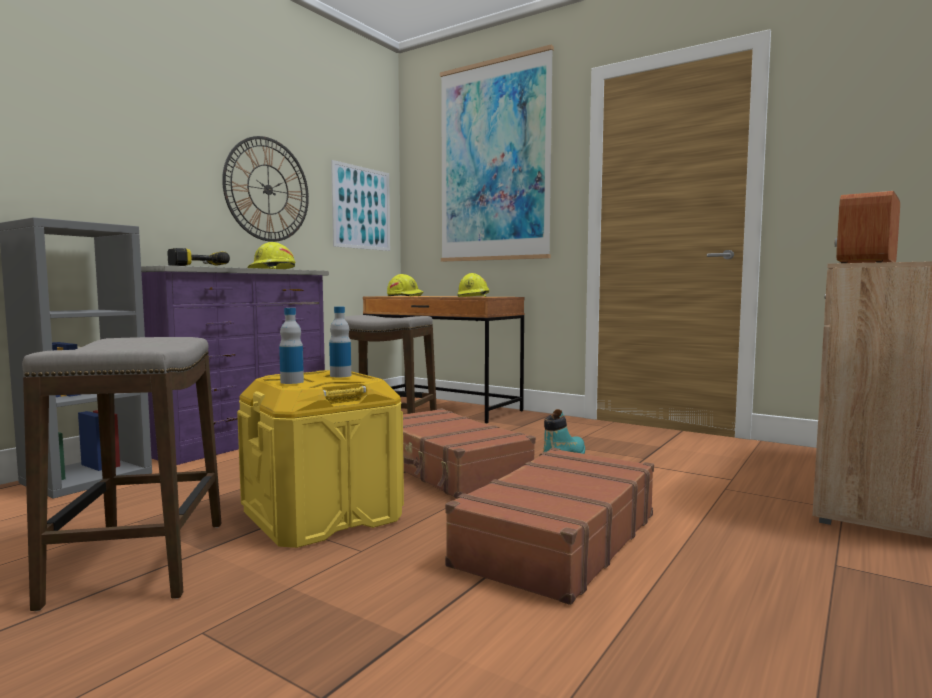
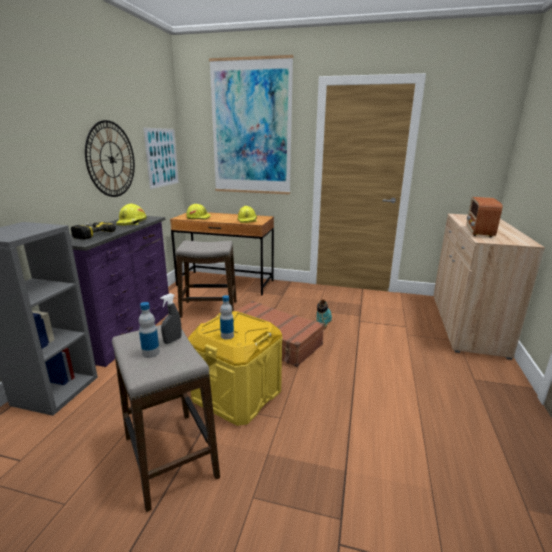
camera: 20 degrees left, 15 degrees up
bottle [329,306,351,377] -> bottle moved to [139,302,160,358]
brown suitcase [445,448,654,605] -> none
none -> grey spray bottle [160,293,182,344]

